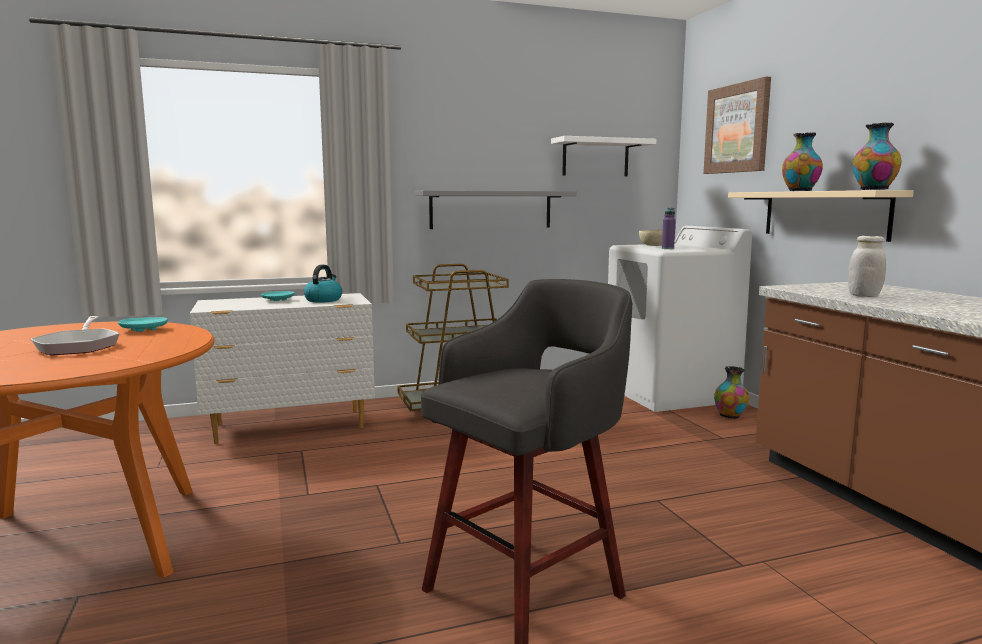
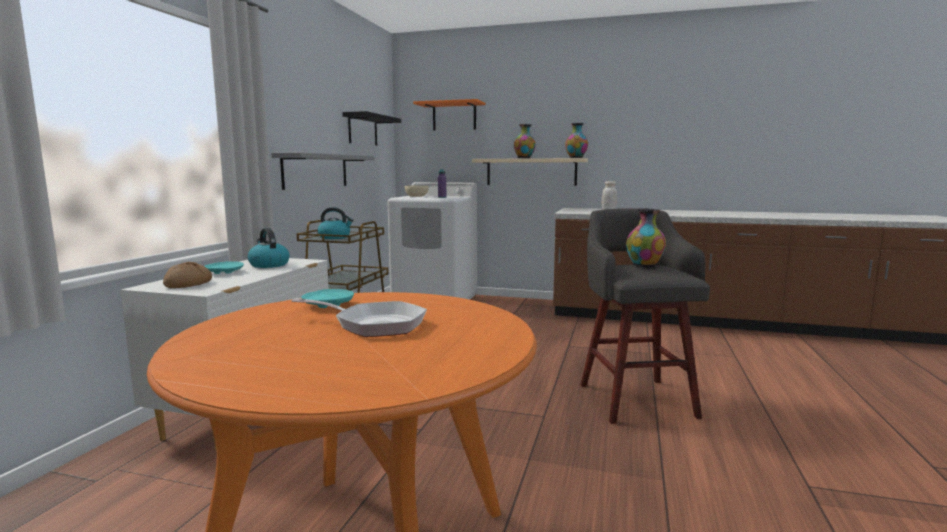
camera: 55 degrees left, 0 degrees up
white shelf [551,136,656,176] -> black shelf [342,111,401,146]
picture [703,77,771,174] -> orange shelf [413,99,485,130]
vase [714,366,749,419] -> vase moved to [626,208,666,268]
none -> bread [163,262,212,288]
none -> kettle [318,207,354,239]

